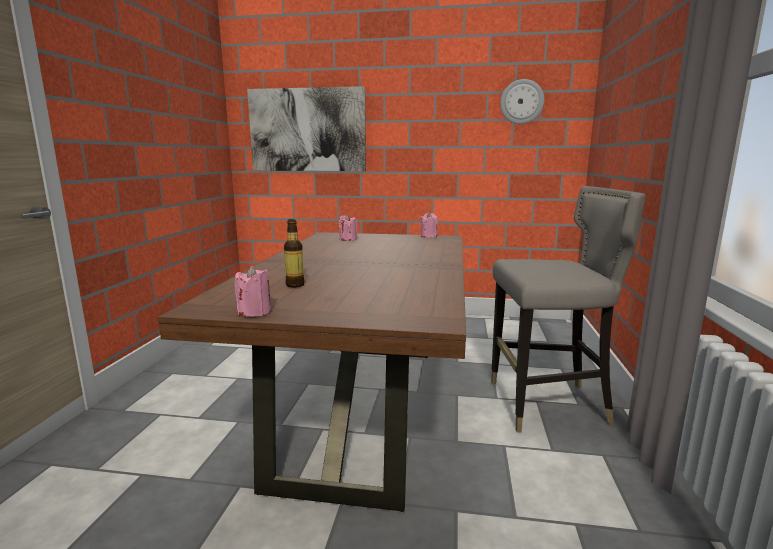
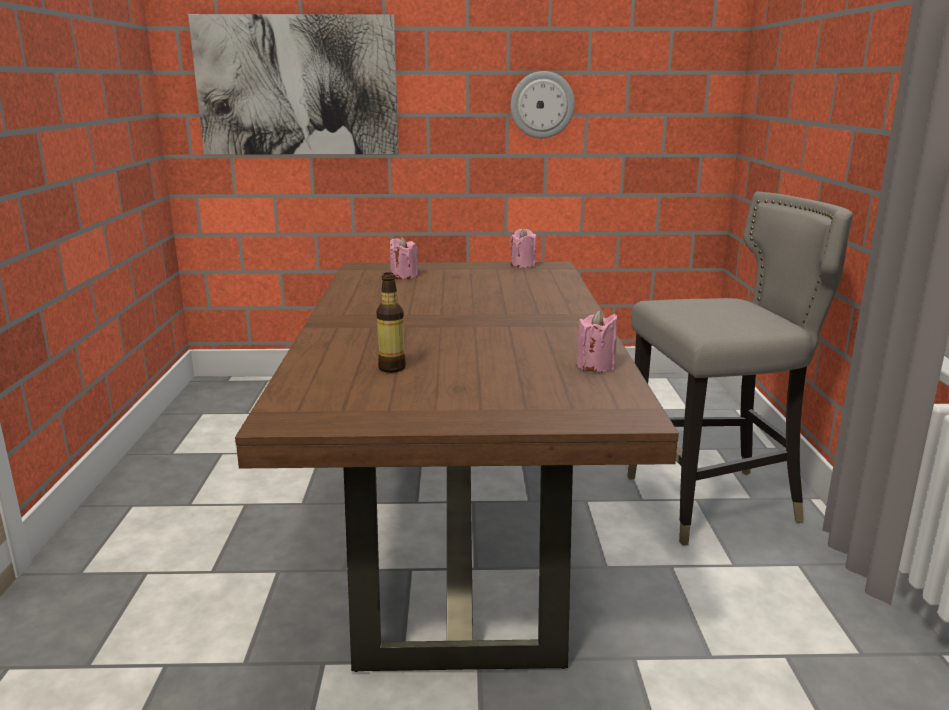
camera: 10 degrees left, 5 degrees up
pink candle [234,266,271,317] -> pink candle moved to [577,310,617,372]
wall clock [500,79,544,124] -> wall clock moved to [511,71,575,138]

